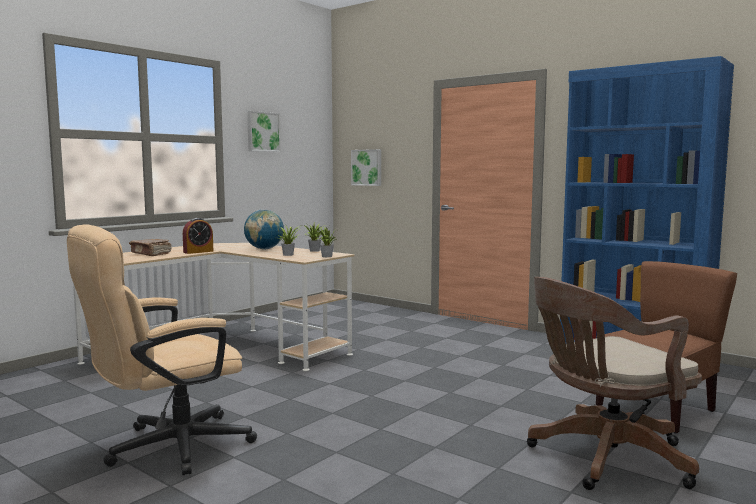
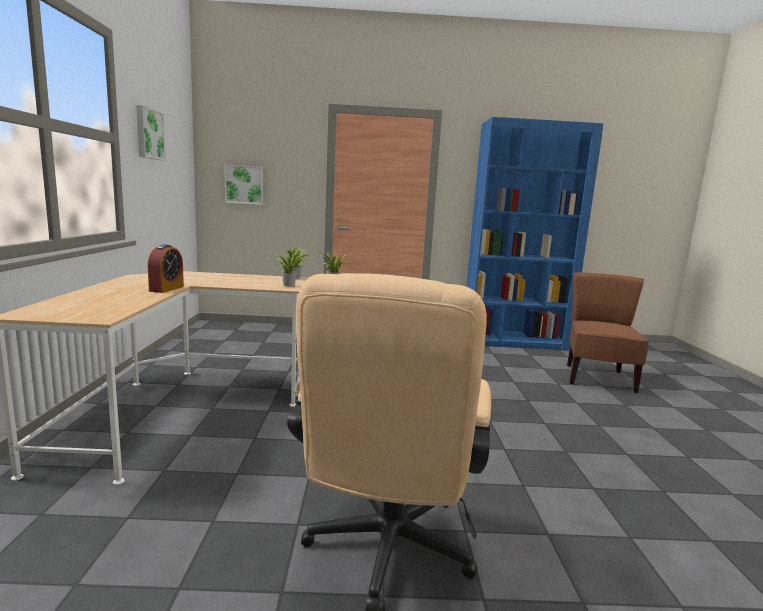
camera: 40 degrees left, 5 degrees up
brown book [129,239,172,256] -> none
globe [244,210,284,249] -> none
brown office chair [527,277,702,490] -> none

